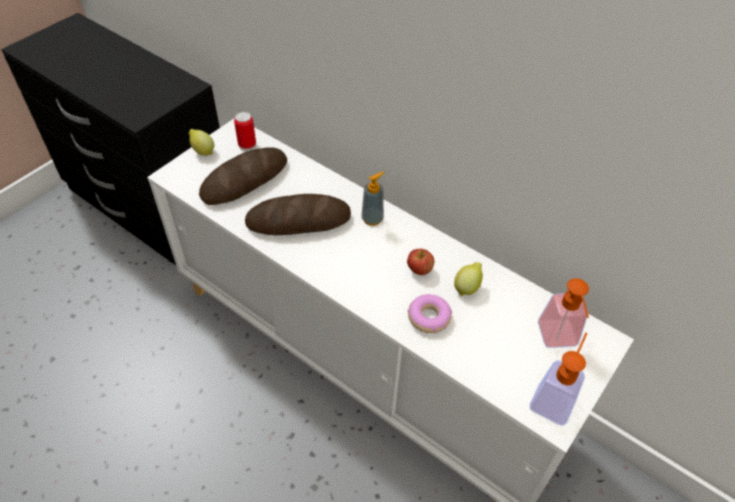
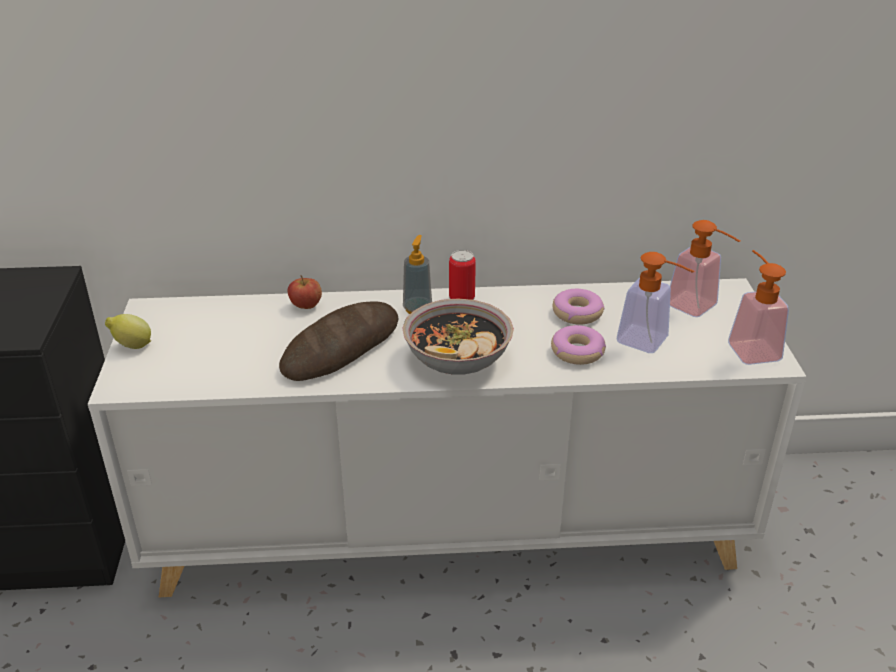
camera: 40 degrees left, 15 degrees down
bread [199,147,287,205] -> none
can [234,112,256,151] -> can moved to [449,250,476,300]
apple [407,249,434,275] -> apple moved to [287,275,322,309]
lemon [454,262,483,296] -> donut [553,289,605,324]
none -> bowl [402,298,514,374]
none -> soap dispenser [617,252,694,353]

